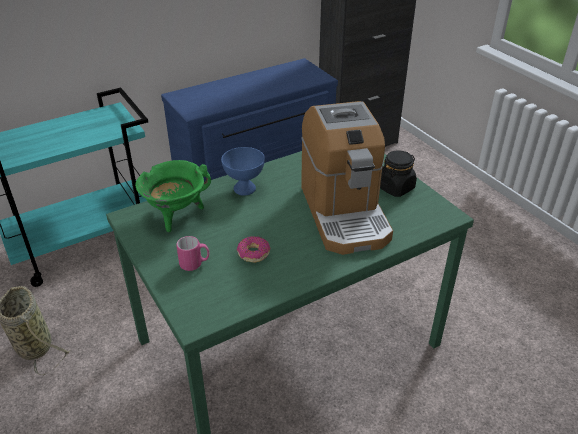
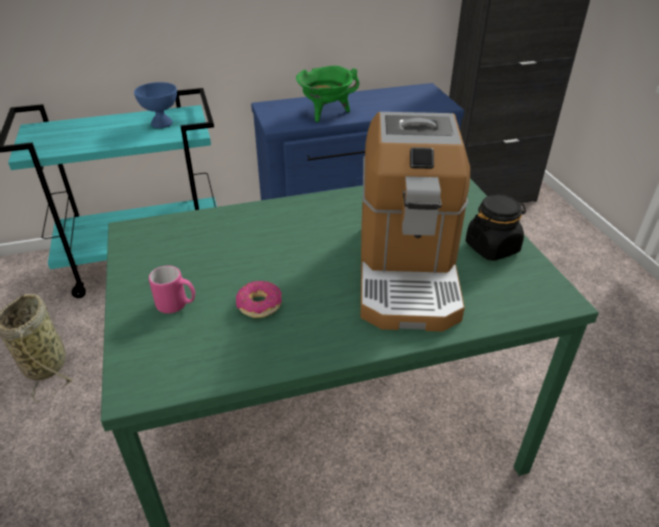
camera: 15 degrees right, 0 degrees up
green cooking pot [135,160,211,232] -> green cooking pot moved to [296,66,359,122]
blue bowl [221,147,265,196] -> blue bowl moved to [134,82,177,128]

